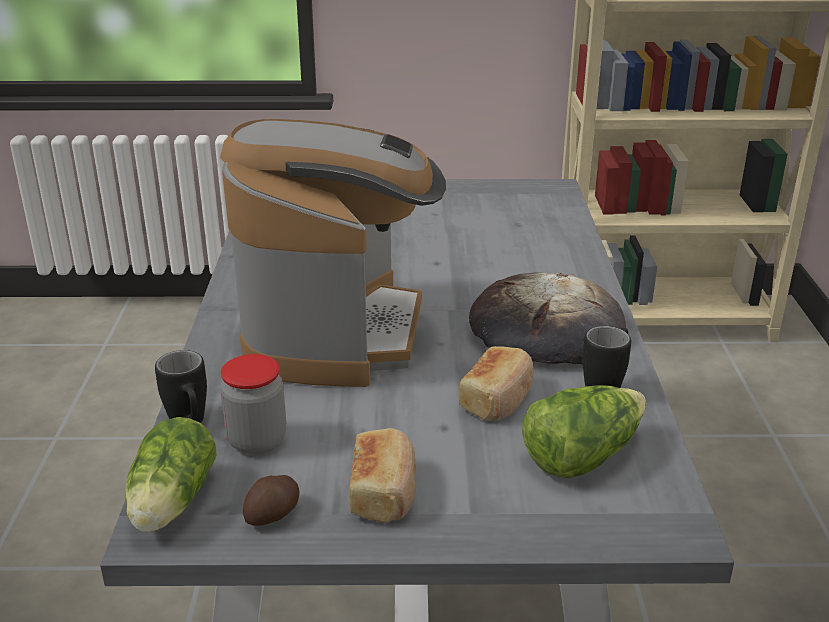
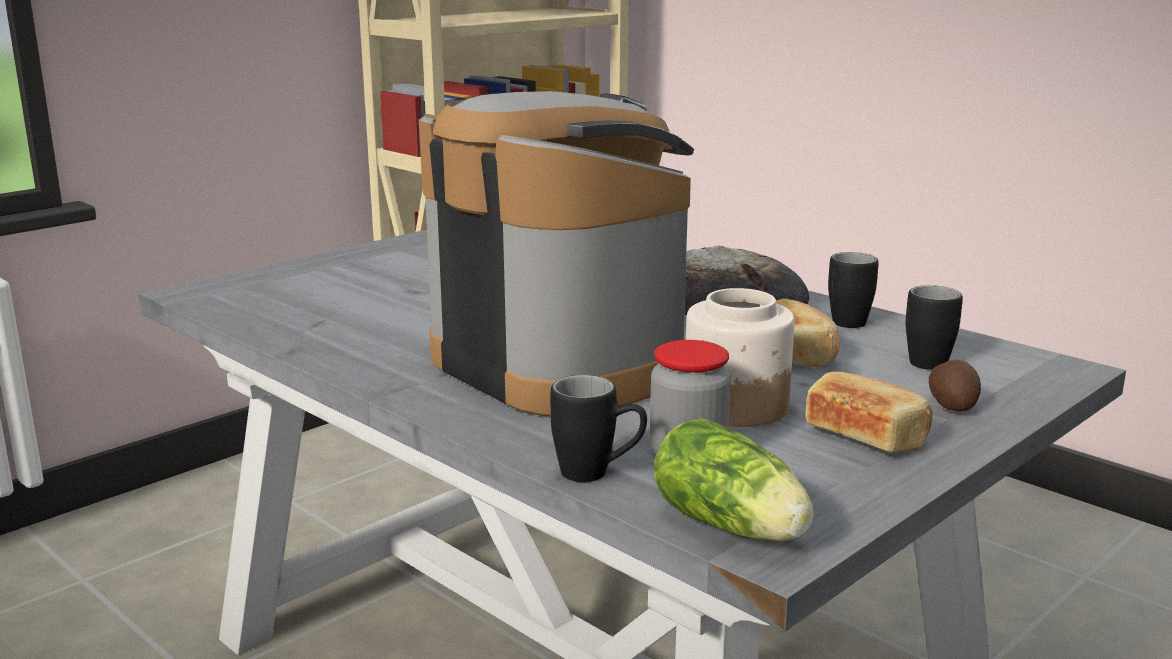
camera: 45 degrees left, 10 degrees down
potato [243,475,299,526] -> potato moved to [929,360,981,411]
lettuce [522,386,646,478] -> black mug [906,285,963,370]
none -> jar [686,288,794,427]

